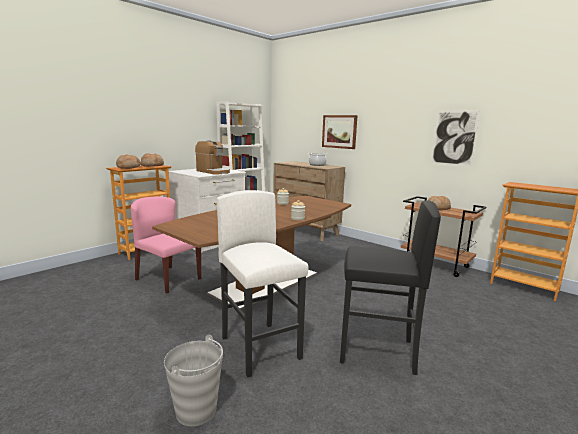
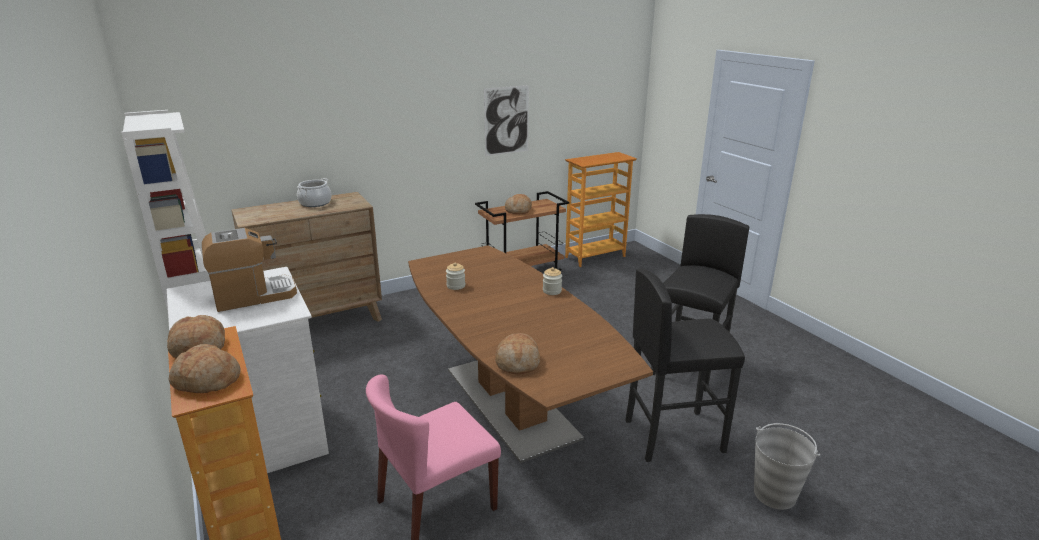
camera: 70 degrees left, 10 degrees up
white stool [217,190,308,377] -> black stool [625,268,745,462]
picture [322,115,358,149] -> none
none -> bread [495,333,540,374]

